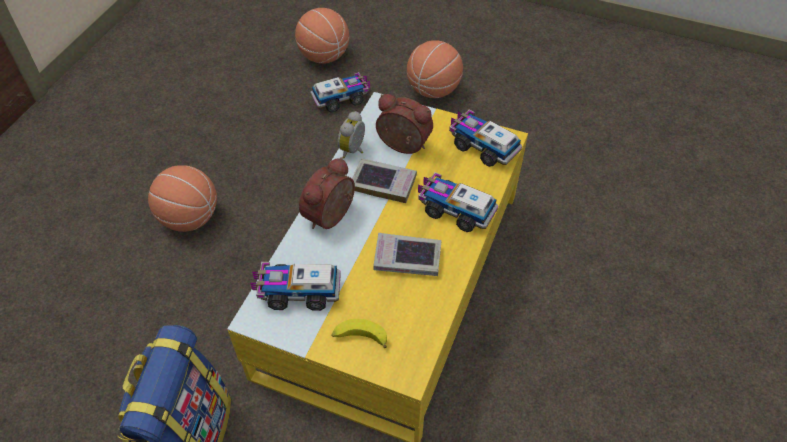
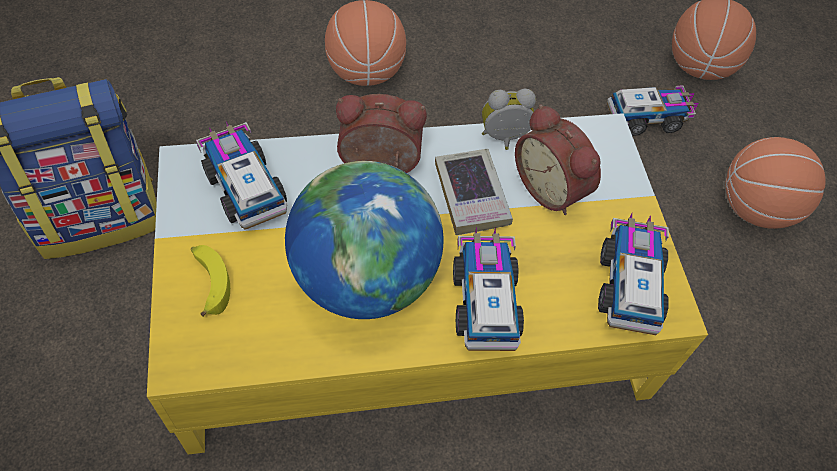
camera: 55 degrees right, 5 degrees up
toy truck [310,72,370,113] -> toy truck turned 45 degrees counterclockwise [607,85,699,136]
book [374,233,442,276] -> globe [285,161,443,319]
alarm clock [376,94,433,154] -> alarm clock turned 150 degrees clockwise [515,104,601,215]

